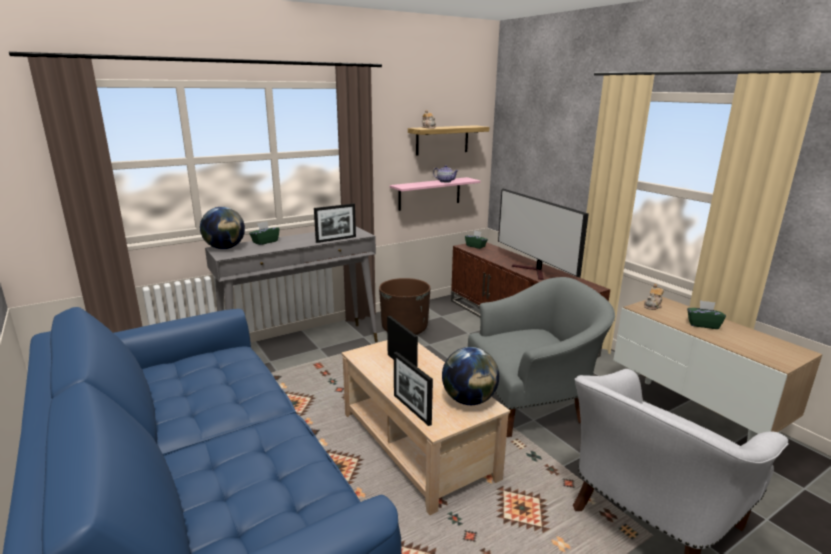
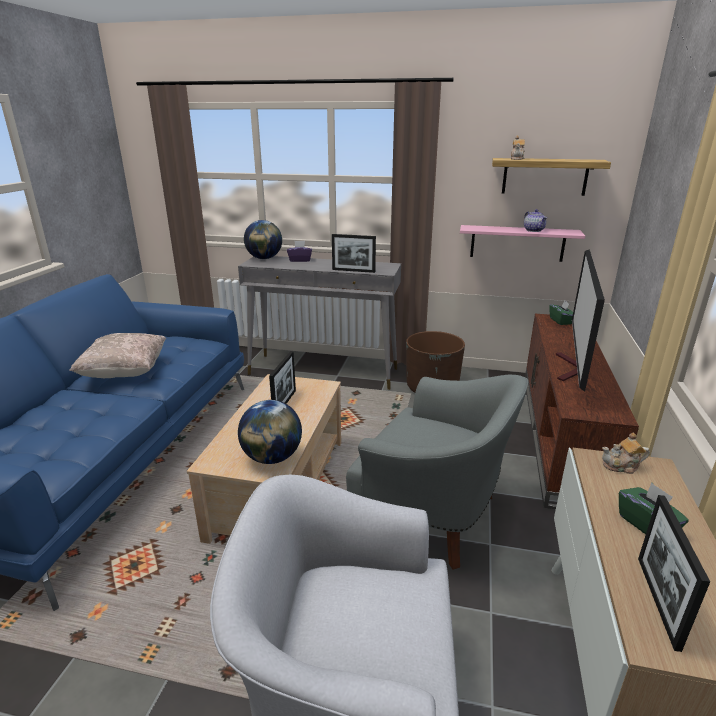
camera: 45 degrees right, 5 degrees up
green tissue box [249,221,280,245] -> purple tissue box [287,241,312,262]
picture frame [394,352,433,426] -> picture frame moved to [638,495,710,652]
none -> beige pillow [69,333,166,378]

